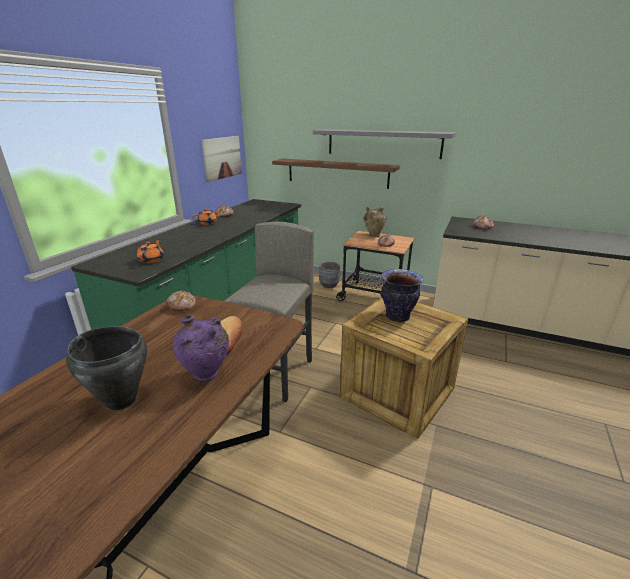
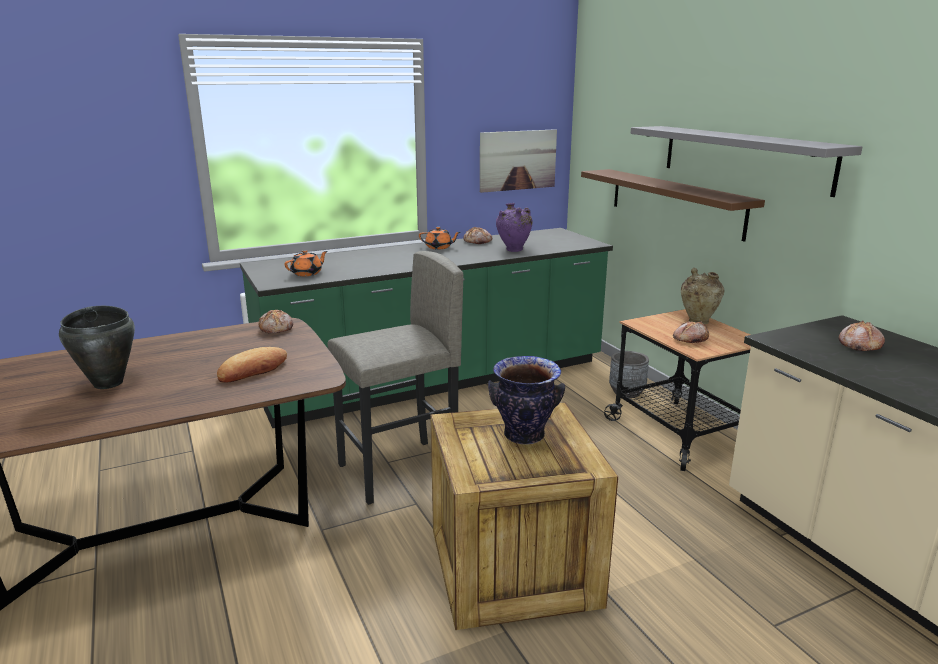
camera: 40 degrees right, 5 degrees down
purple vase [173,315,229,381] -> purple vase moved to [496,203,533,252]

